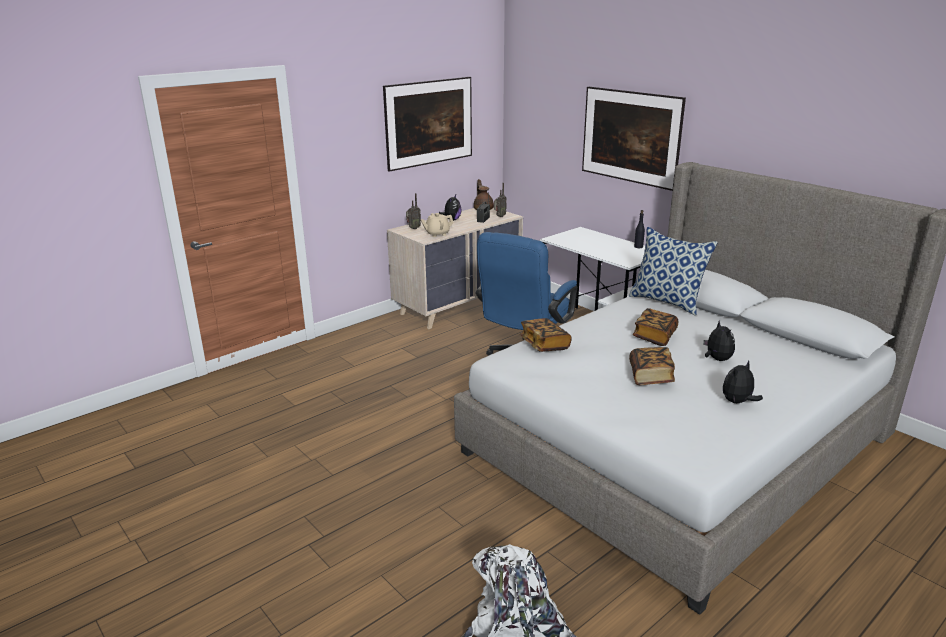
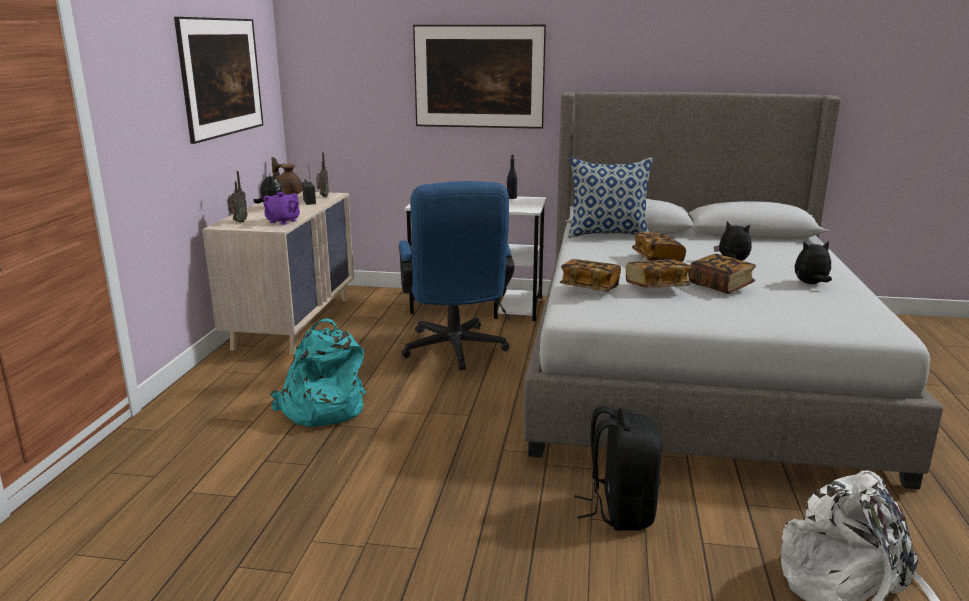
camera: 40 degrees left, 5 degrees down
beige teapot [421,213,454,237] -> purple teapot [263,192,300,225]
plush toy [723,360,763,403] -> plush toy turned 75 degrees clockwise [795,241,832,284]
none -> turquoise backpack [270,318,366,427]
none -> black backpack [575,406,662,531]
none -> book [626,259,692,288]

